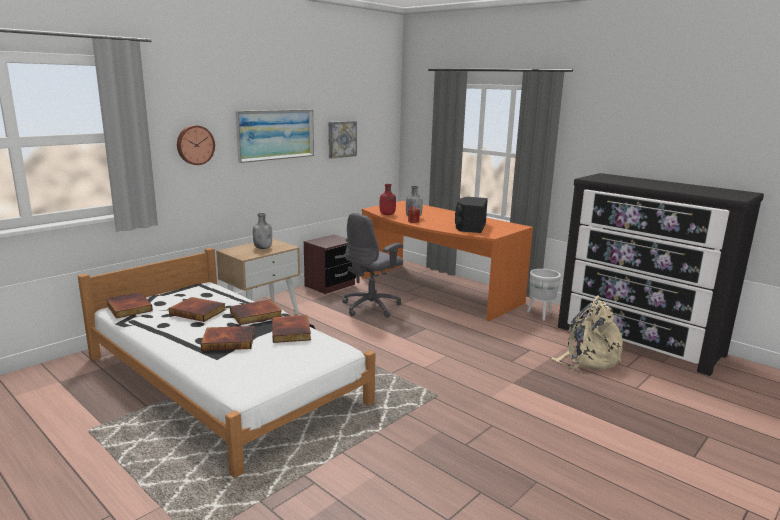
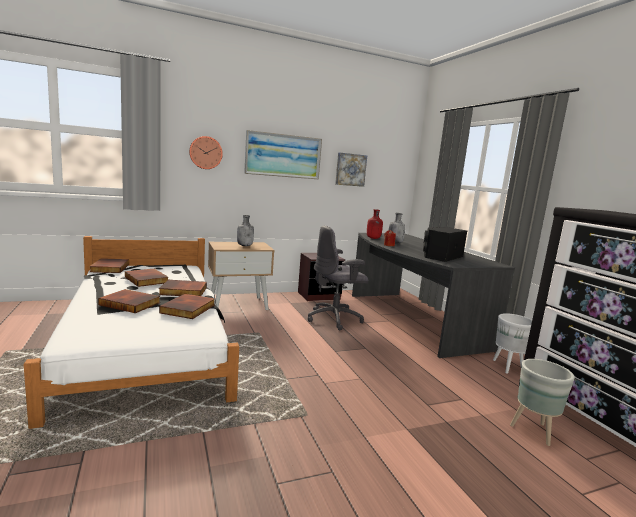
camera: 25 degrees right, 5 degrees down
orange desk [361,201,533,321] -> grey desk [352,233,515,358]
beige backpack [551,295,623,370] -> grey planter [510,359,575,446]

